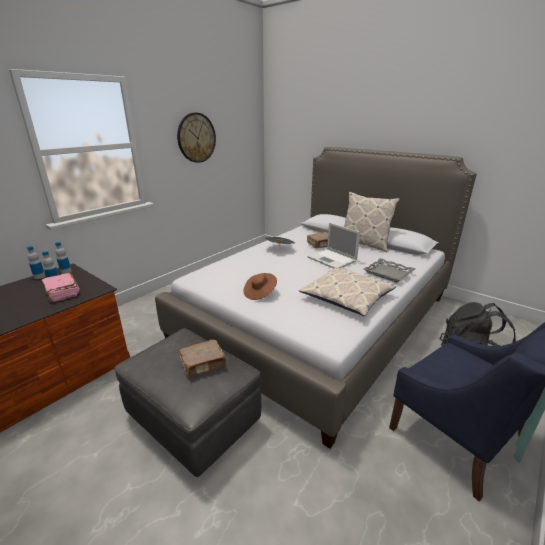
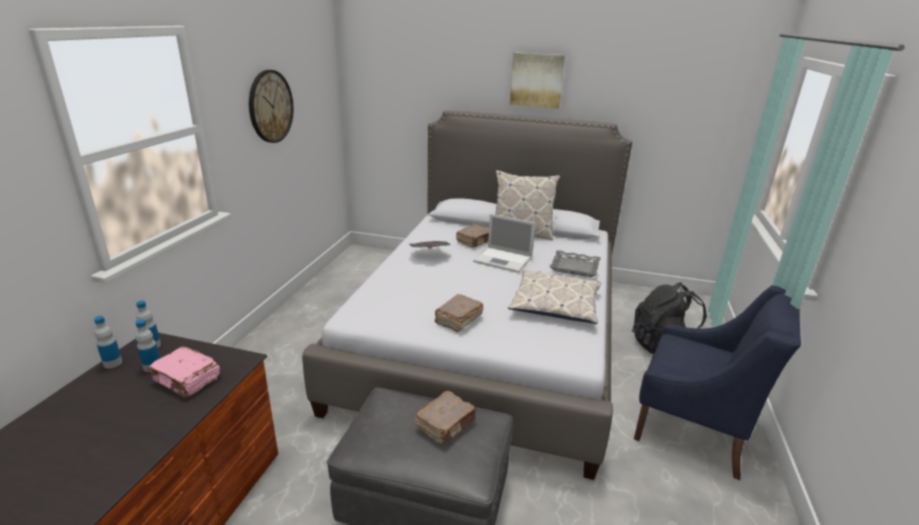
camera: 25 degrees left, 0 degrees up
brown hat [243,273,277,300] -> brown book [435,294,483,333]
none -> picture [510,52,565,109]

